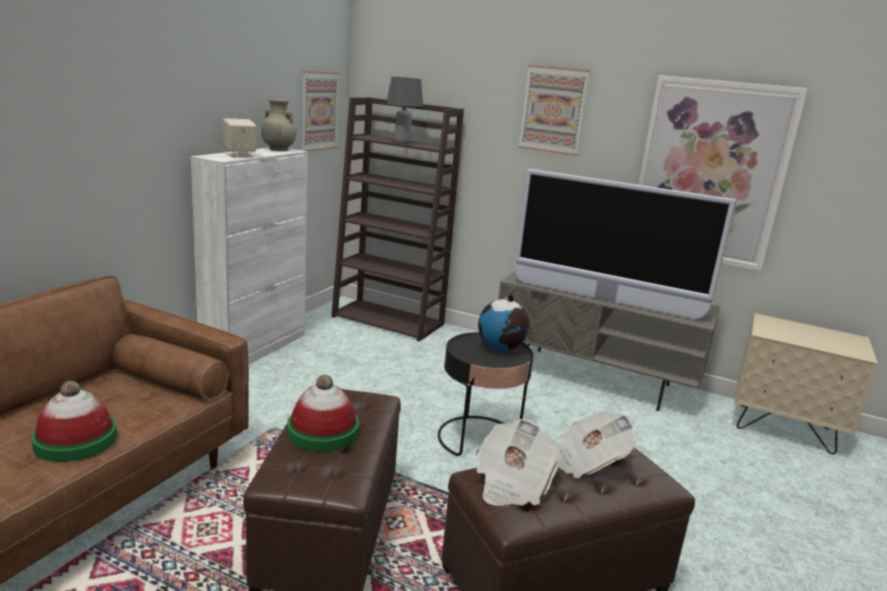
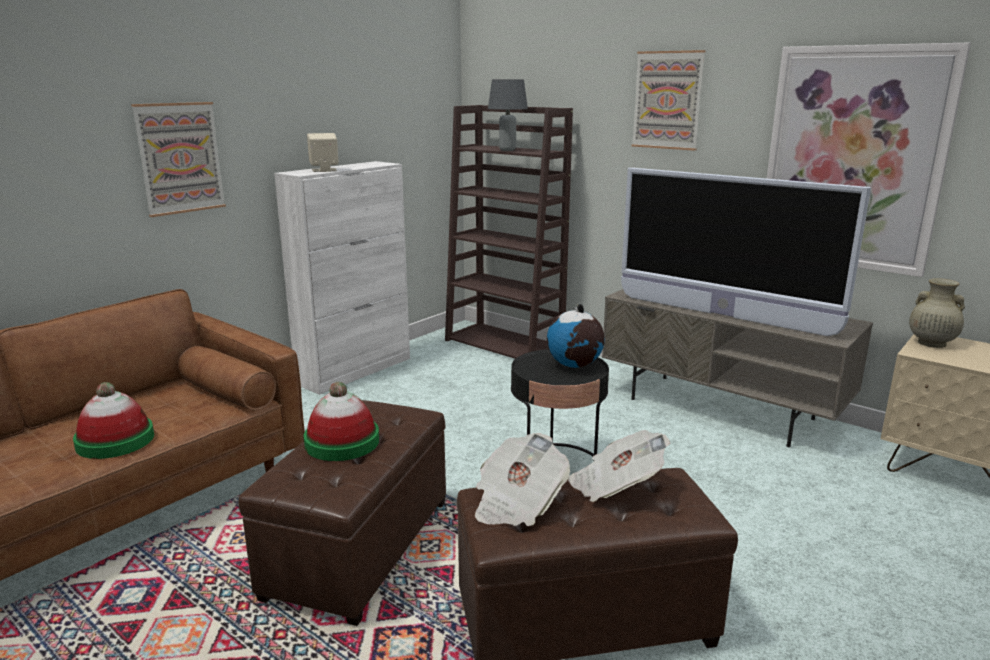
camera: 15 degrees right, 0 degrees up
beige vase [261,100,297,151] -> beige vase moved to [909,278,965,348]
picture [302,71,340,151] -> picture moved to [131,102,226,217]

